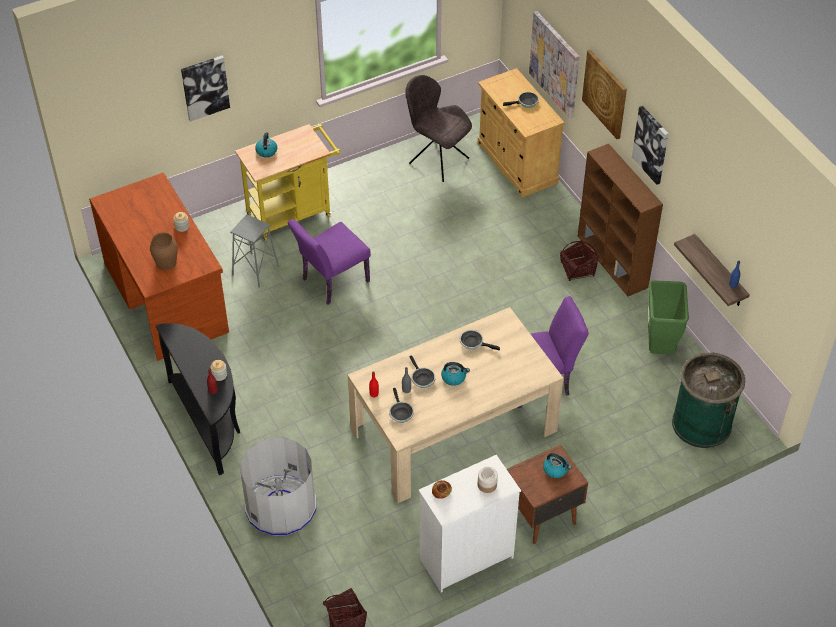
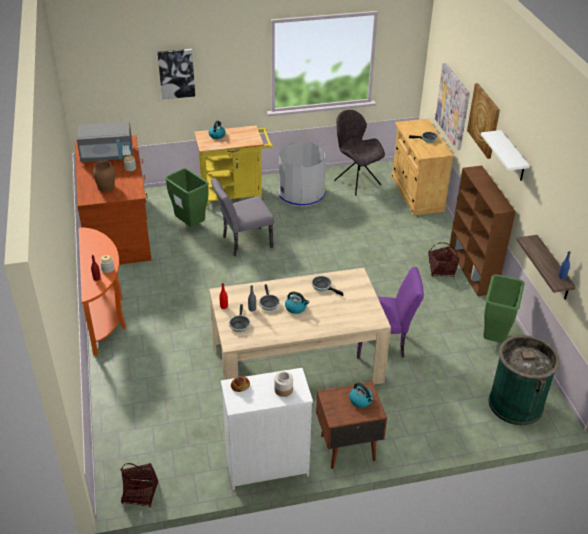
camera: 15 degrees right, 10 degrees down
black console table [156,323,240,475] -> orange console table [79,228,126,356]
grey stool [230,214,279,288] -> green trash can [165,168,209,227]
grey trash can [241,438,316,536] -> grey trash can moved to [278,142,326,207]
purple chair [287,219,371,305] -> grey chair [211,178,274,257]
picture [632,106,669,185] -> white shelf [481,130,530,181]
none -> grey microwave [77,122,133,162]

